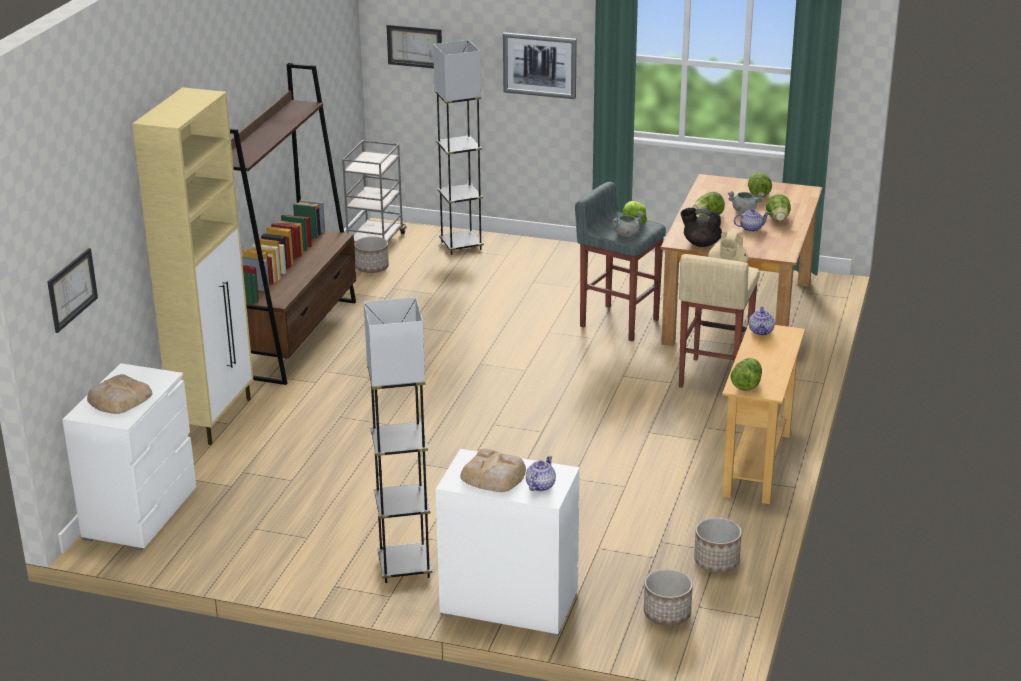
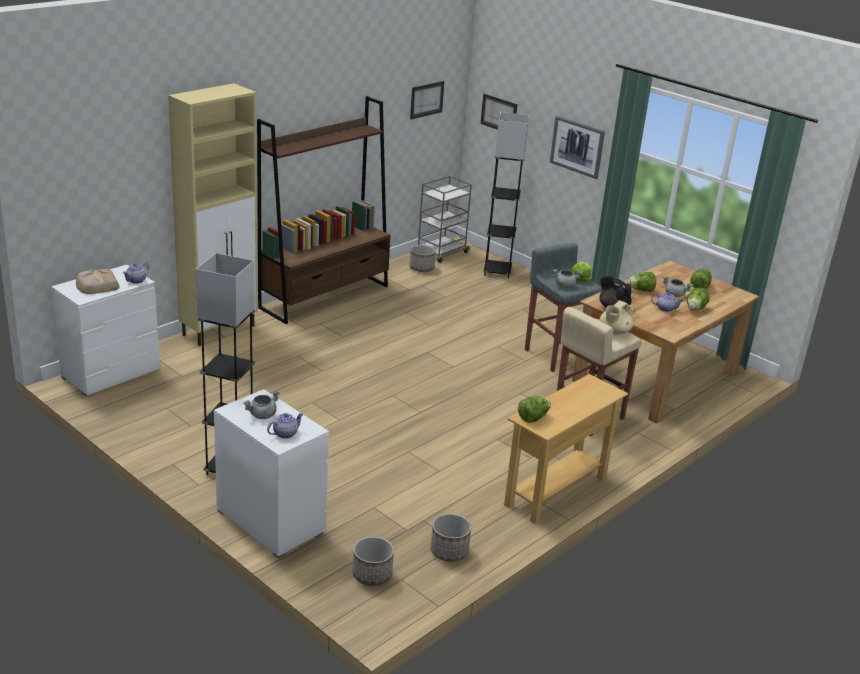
camera: 25 degrees right, 0 degrees up
picture [47,248,98,333] -> picture moved to [410,81,444,119]
bread [460,449,526,492] -> grey cooking pot [243,390,280,419]
teapot [749,306,775,336] -> teapot moved to [123,262,149,284]

